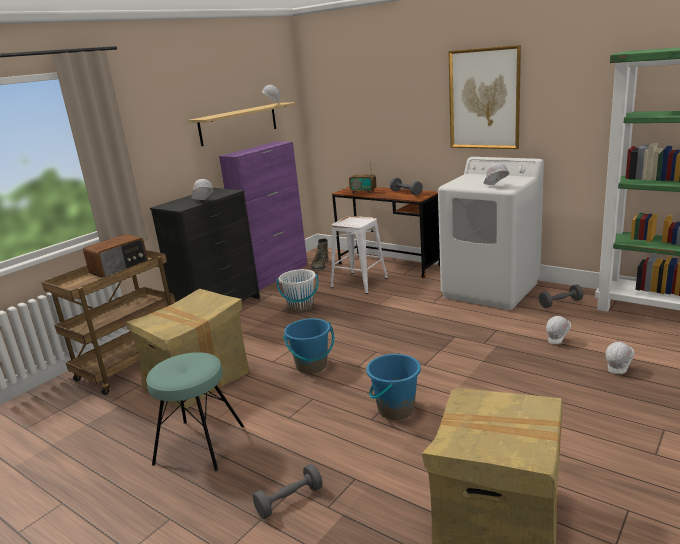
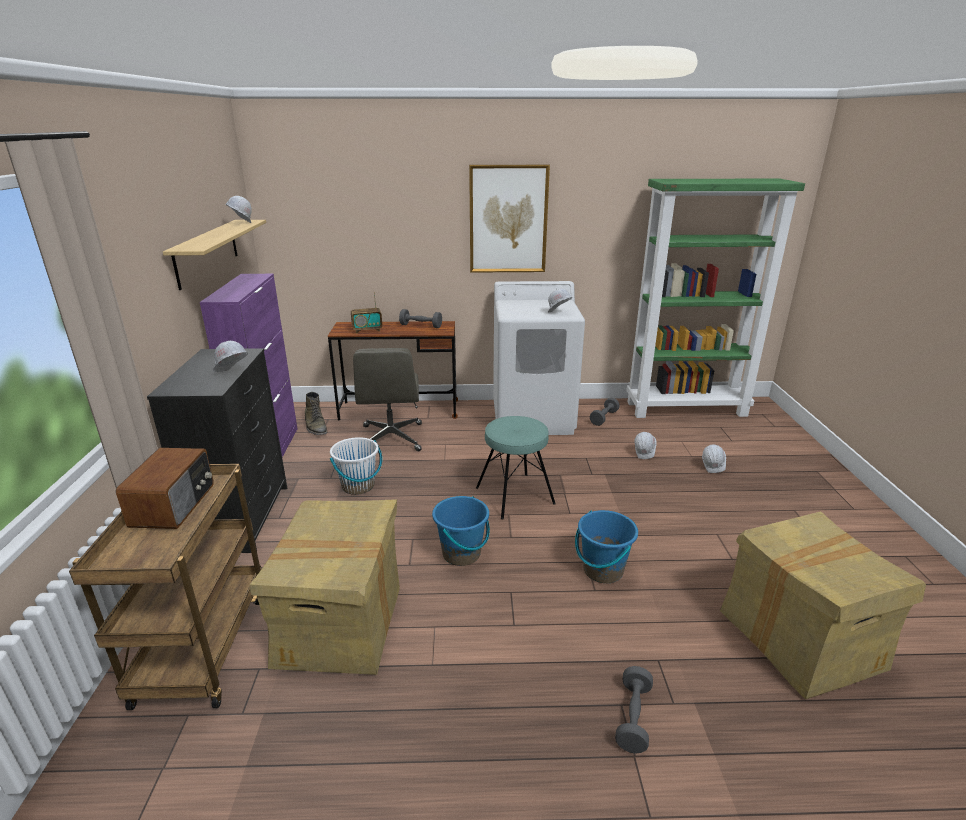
camera: 40 degrees left, 5 degrees up
turquoise stool [146,352,244,471] -> turquoise stool moved to [476,416,556,519]
white stool [331,216,388,294] -> grey office chair [353,348,422,451]

